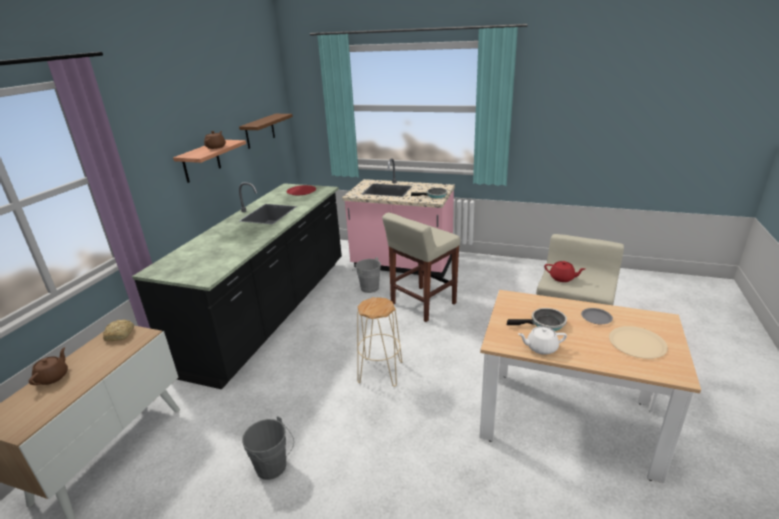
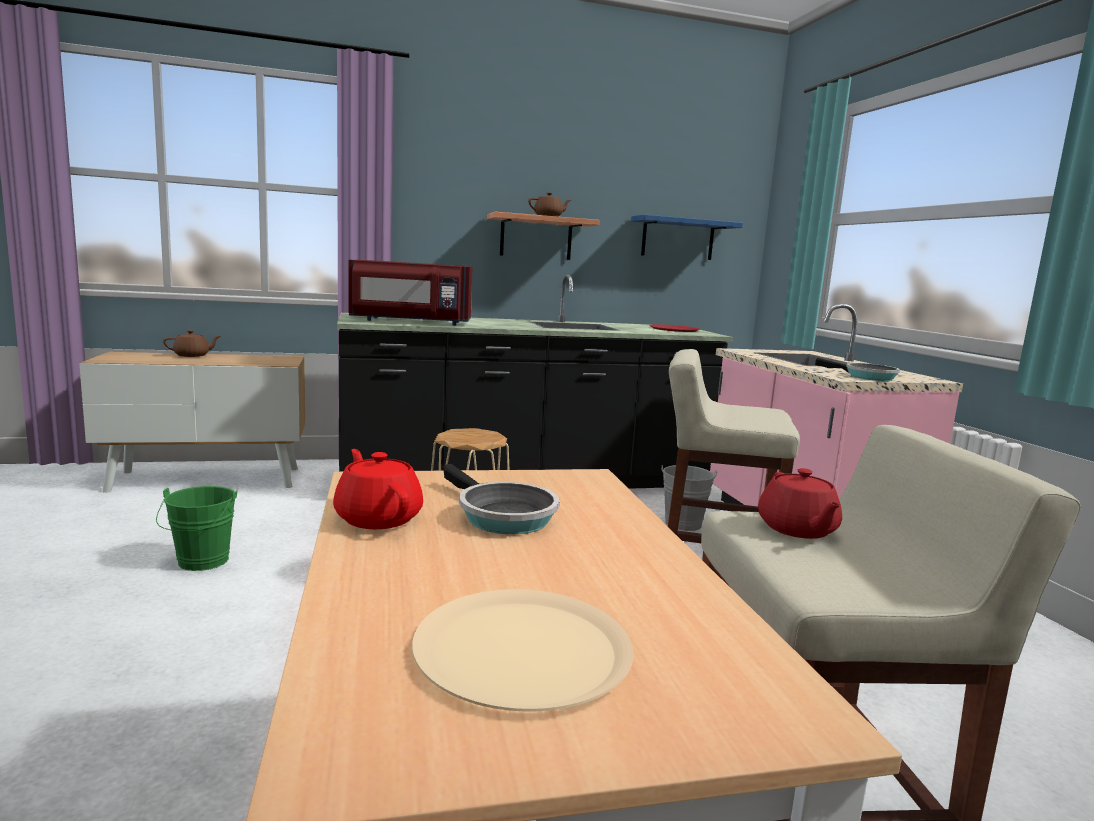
camera: 55 degrees right, 15 degrees down
bread [103,319,134,341] -> none
brown shelf [239,114,293,149] -> blue shelf [631,214,743,260]
grey bucket [242,416,294,480] -> green bucket [156,486,237,571]
white teapot [518,326,567,355] -> red teapot [333,449,423,529]
grey plate [581,308,613,324] -> none
none -> red microwave [349,260,473,326]

